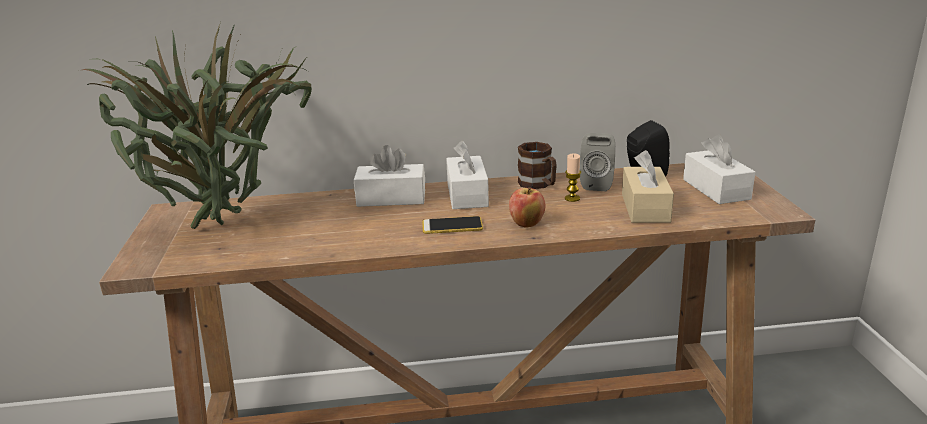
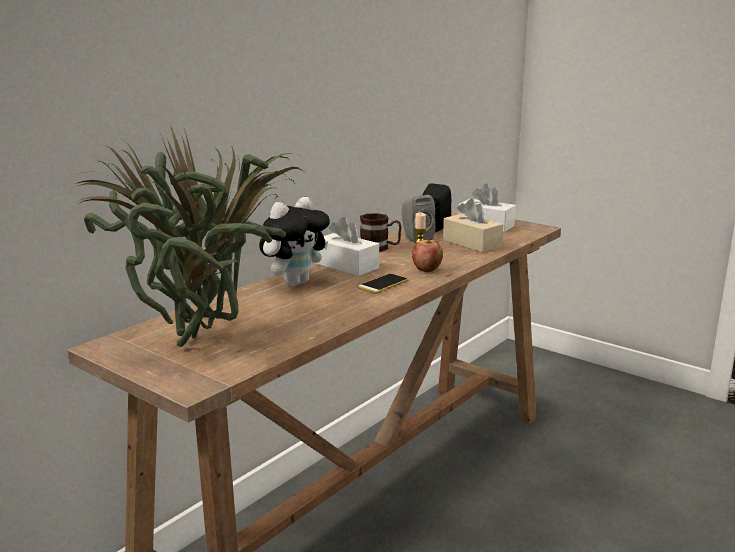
camera: 45 degrees left, 5 degrees down
white tissue box [354,145,425,207] -> plush toy [259,197,330,286]

